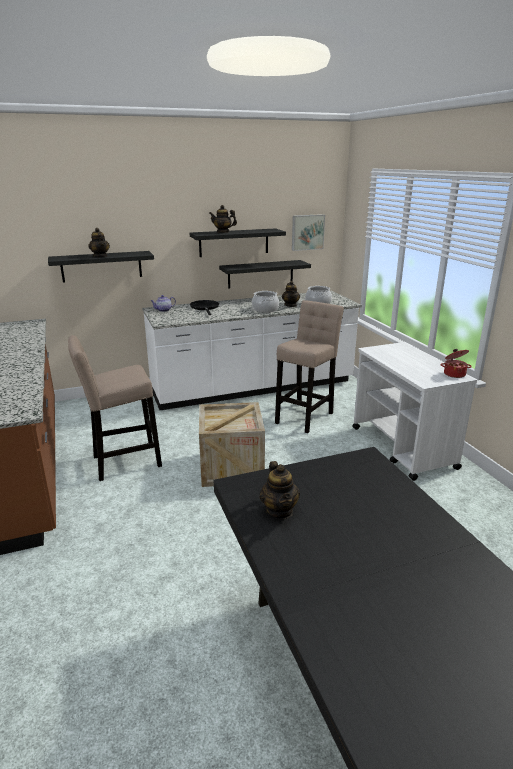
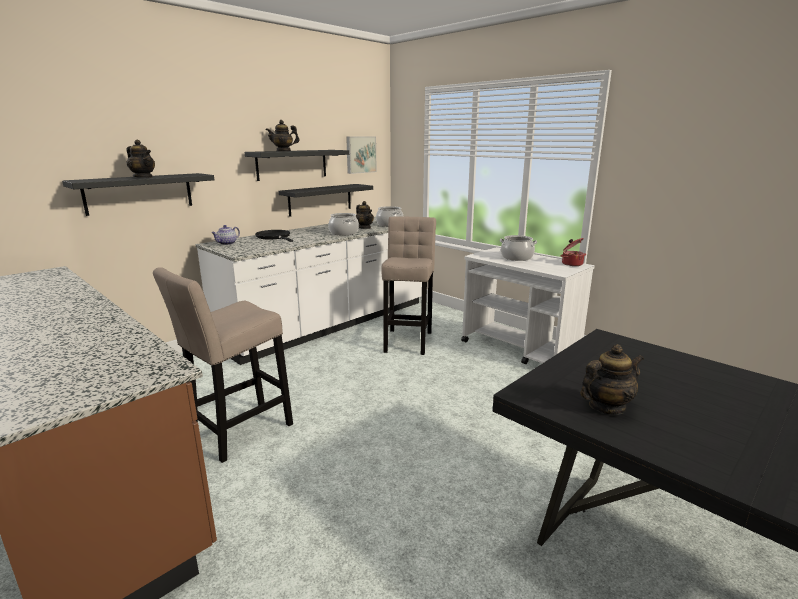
camera: 25 degrees left, 5 degrees down
crate [199,402,265,487] -> none
teapot [259,461,300,519] -> teapot turned 75 degrees counterclockwise [580,344,644,415]
none -> cooking pot [499,235,538,261]

